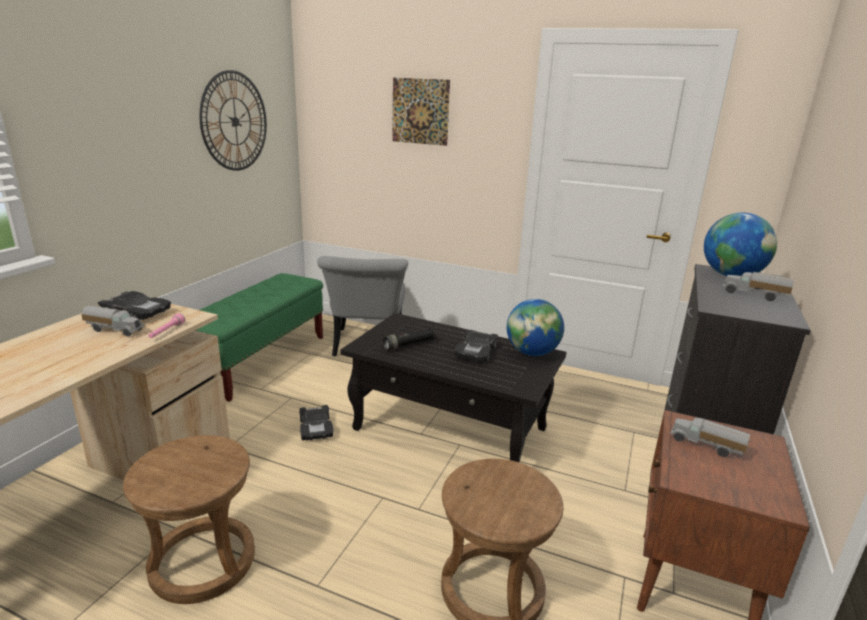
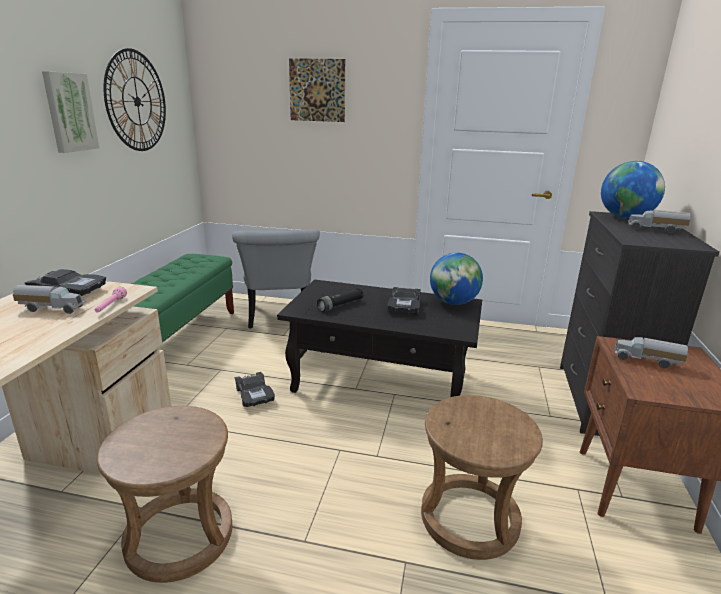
camera: 10 degrees left, 0 degrees up
none -> picture [42,71,99,153]

